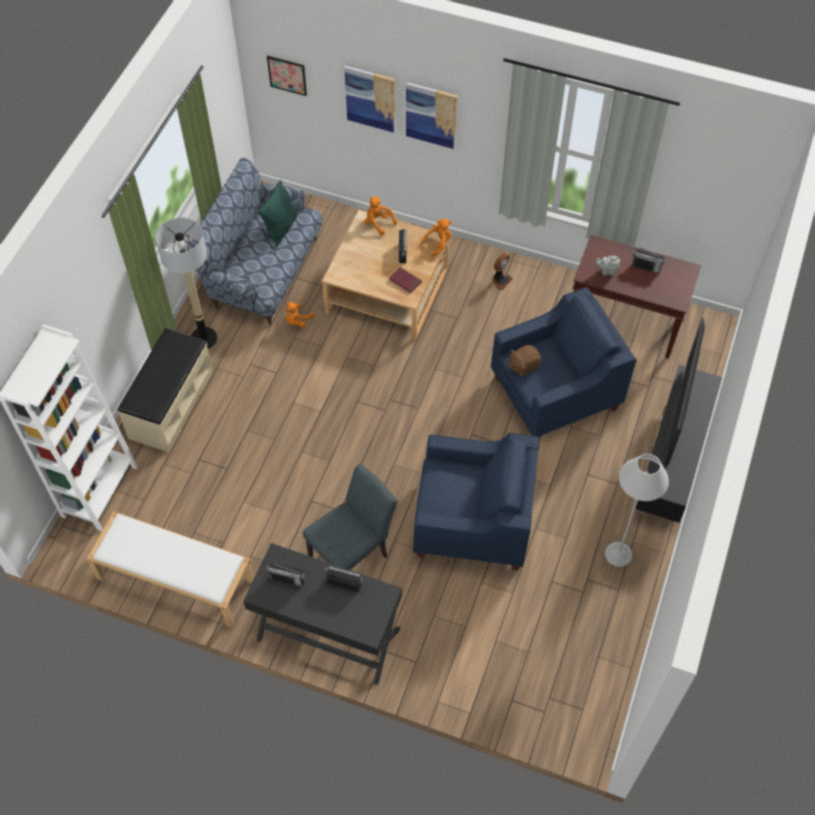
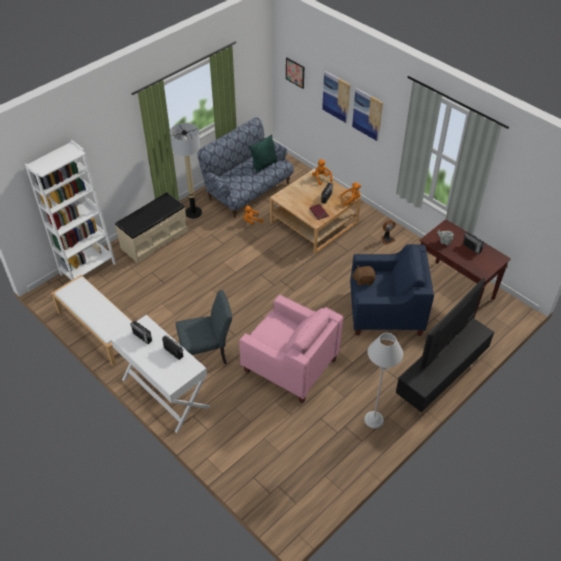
camera: 25 degrees right, 10 degrees down
black desk [243,543,402,685] -> white desk [111,315,210,433]
blue armchair [413,433,540,570] -> pink armchair [239,295,343,403]

